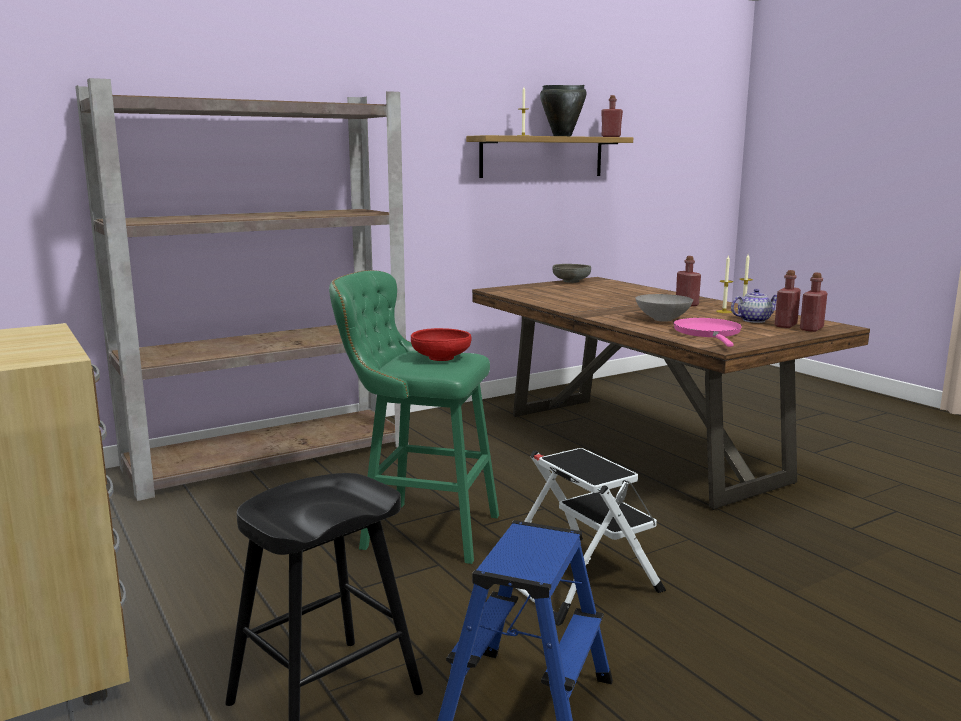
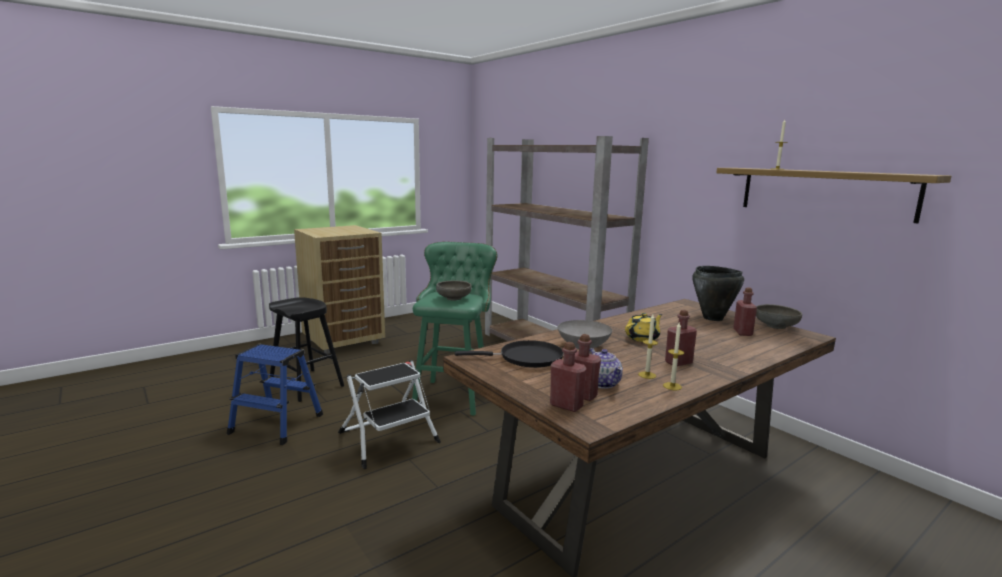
camera: 85 degrees right, 0 degrees up
red bowl [411,328,471,361] -> grey bowl [436,281,472,300]
black cooking pot [540,85,586,136] -> black cooking pot moved to [692,266,744,321]
red bottle [601,95,623,137] -> red bottle moved to [733,287,757,336]
pink frying pan [673,318,742,347] -> black frying pan [455,340,564,368]
none -> yellow teapot [625,313,663,342]

